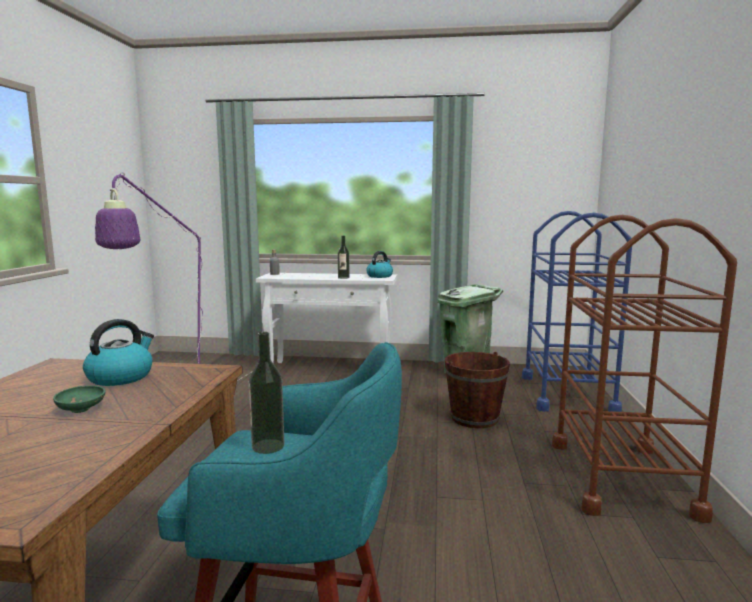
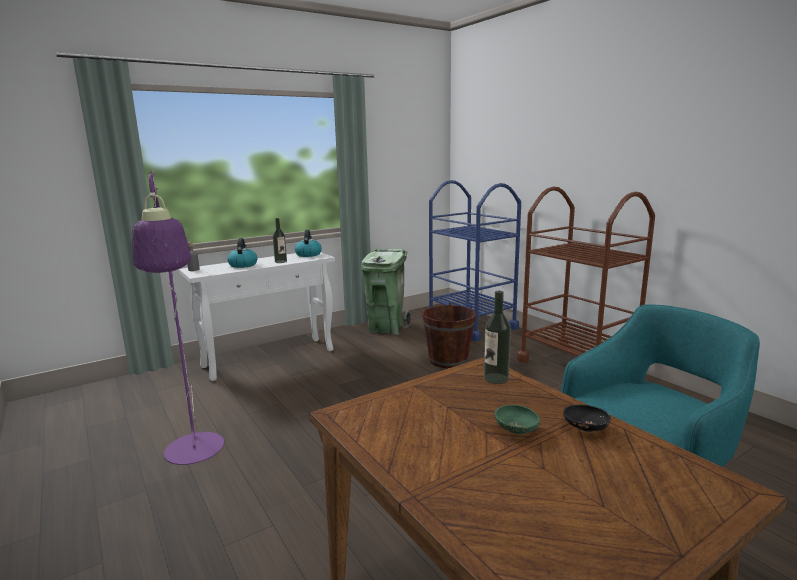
camera: 40 degrees left, 5 degrees up
kettle [83,319,154,386] -> kettle moved to [227,238,257,268]
bottle [249,332,284,454] -> bottle moved to [484,291,511,384]
none -> black bowl [563,405,611,432]

